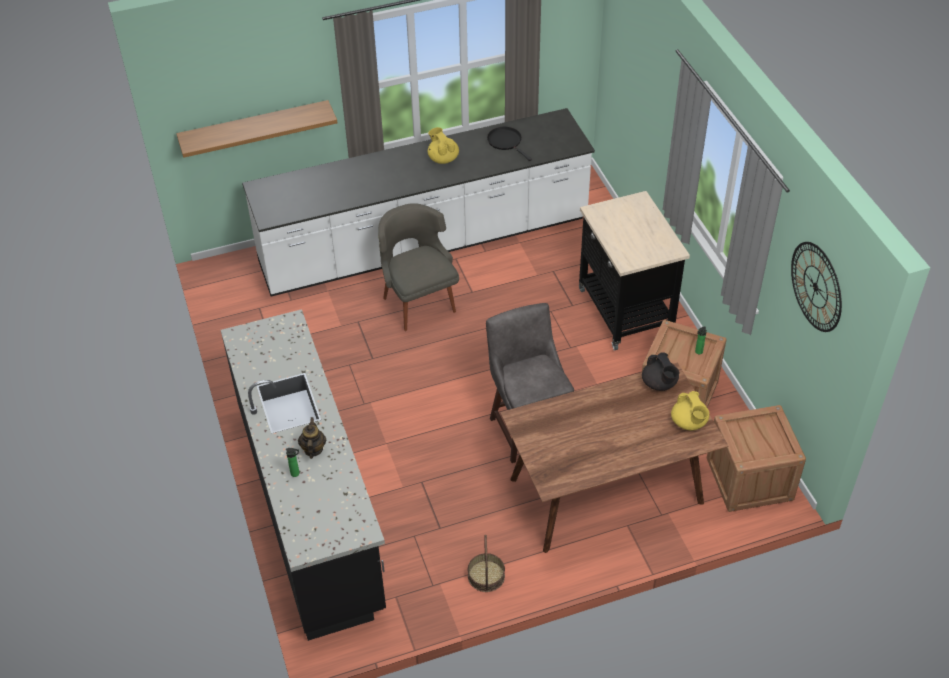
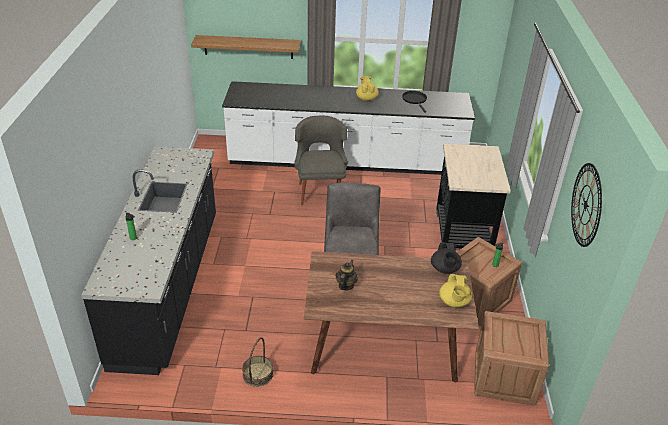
camera: 20 degrees right, 10 degrees down
teapot [298,417,327,459] -> teapot moved to [336,259,358,291]

